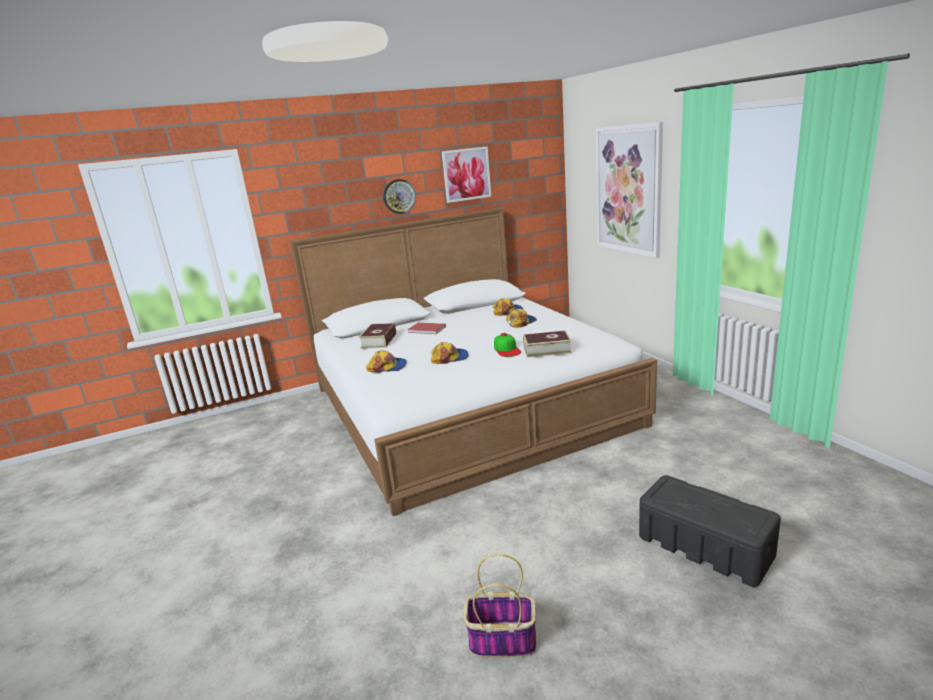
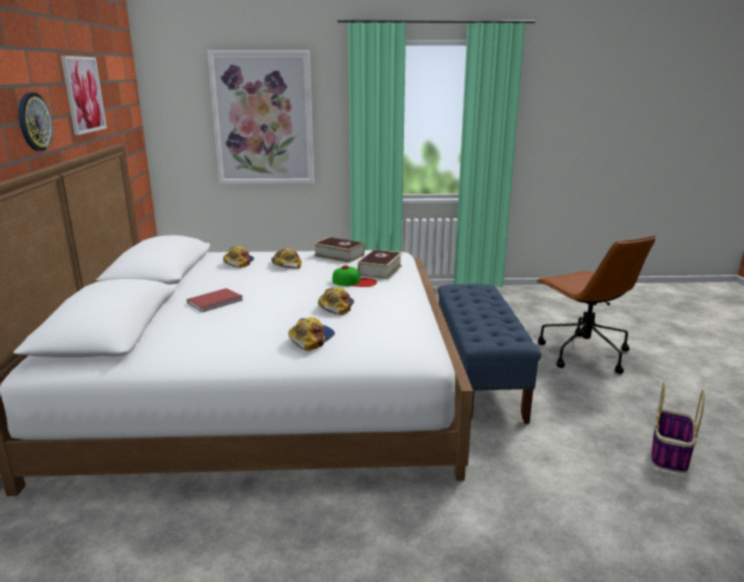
camera: 70 degrees left, 0 degrees up
book [358,323,396,349] -> book moved to [313,237,365,263]
black storage box [639,475,781,587] -> brown office chair [536,235,655,374]
none -> blue bench [438,284,541,424]

